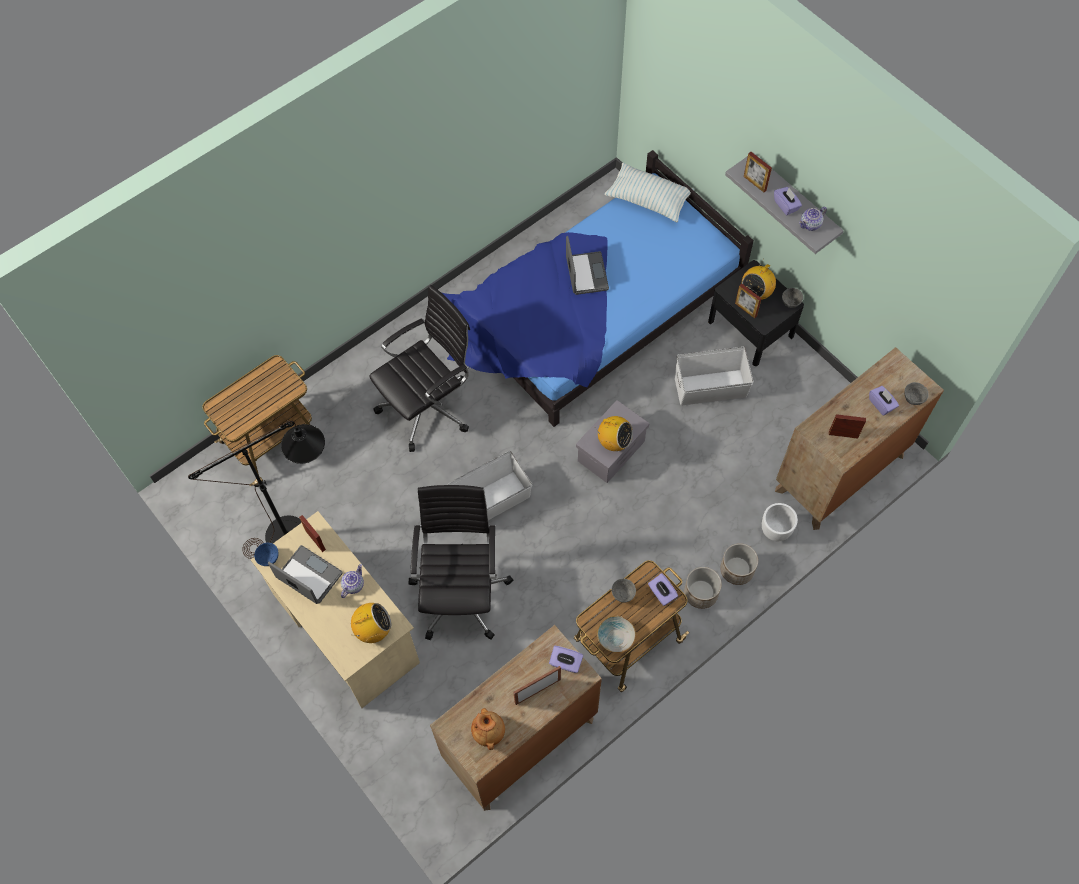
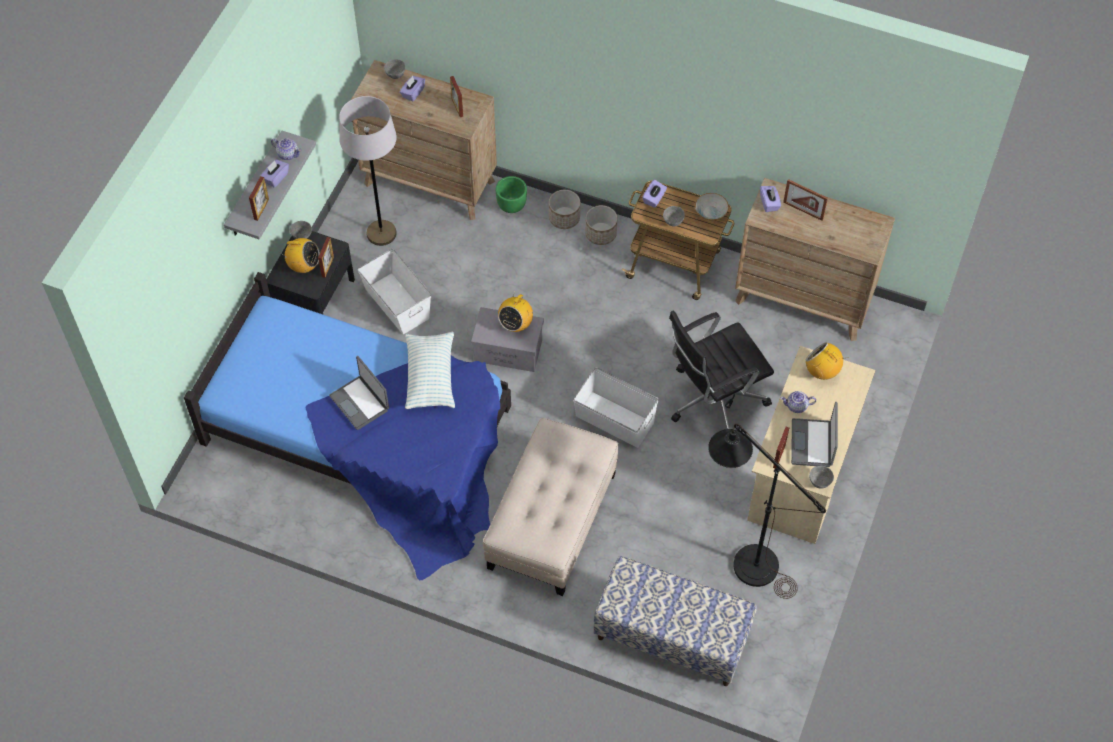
camera: 120 degrees left, 5 degrees down
cart [202,355,312,487] -> bench [594,556,757,686]
blue bowl [254,543,279,566] -> grey bowl [809,466,834,489]
black office chair [369,285,470,452] -> beige ottoman [483,418,618,596]
brown vase [471,708,505,750] -> none
laptop [566,236,609,295] -> laptop turned 90 degrees counterclockwise [329,356,389,430]
radio [595,416,633,451] -> radio turned 150 degrees counterclockwise [498,289,533,332]
pillow [604,162,694,222] -> pillow moved to [405,332,455,409]
white planter [762,503,798,542] -> green planter [496,176,527,213]
none -> grey floor lamp [339,96,397,246]

